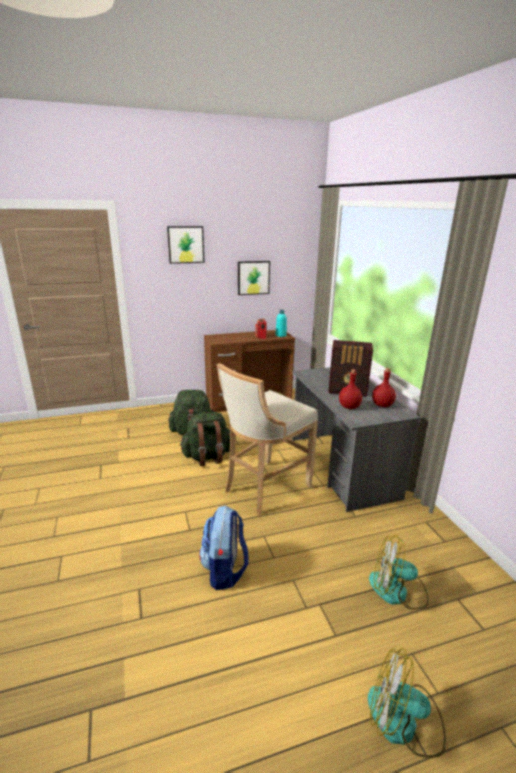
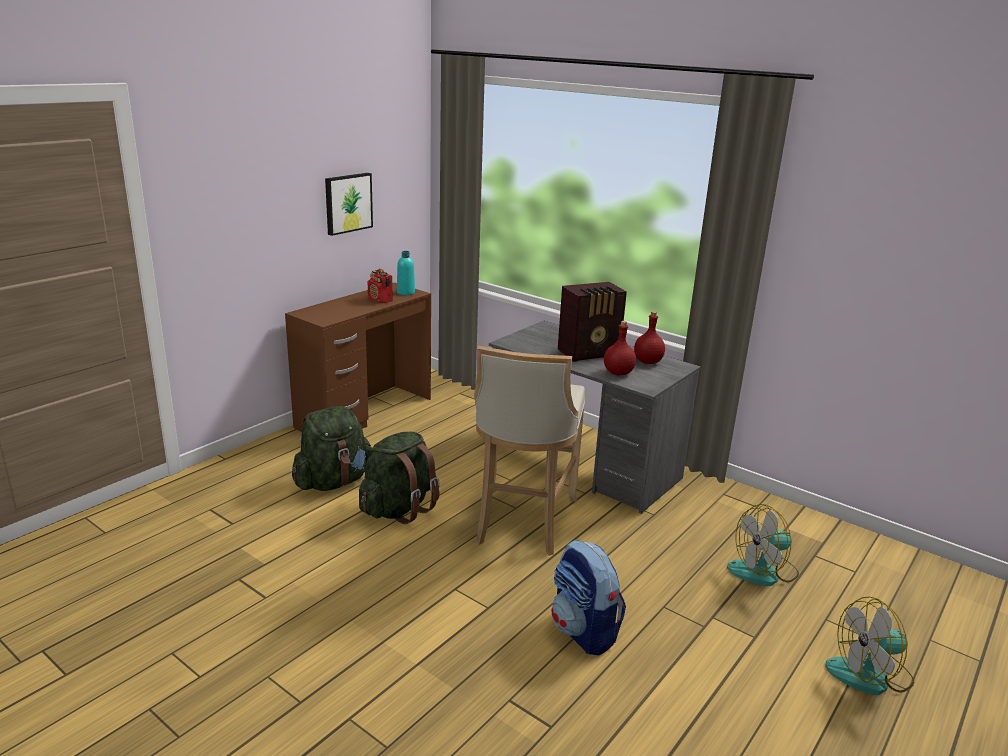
camera: 35 degrees left, 0 degrees up
picture [167,226,204,264] -> none

